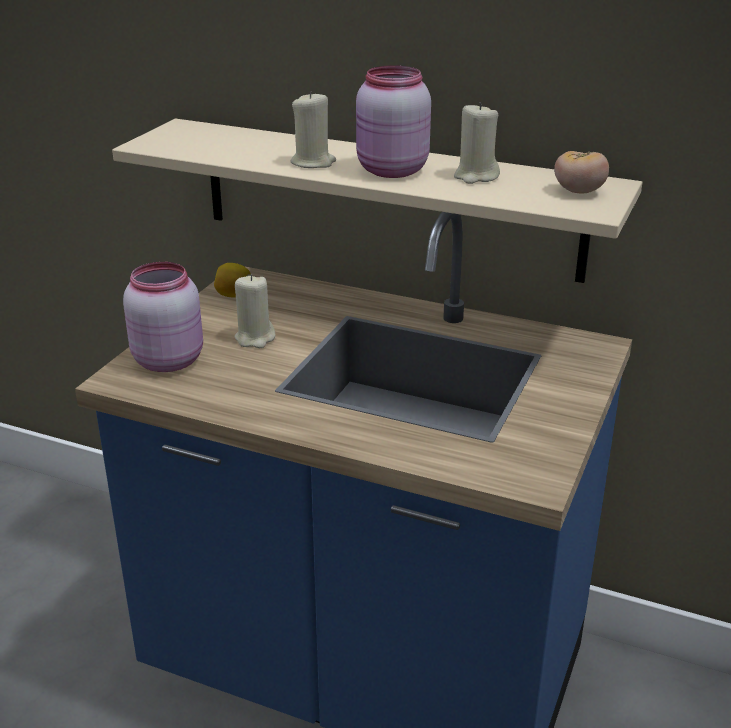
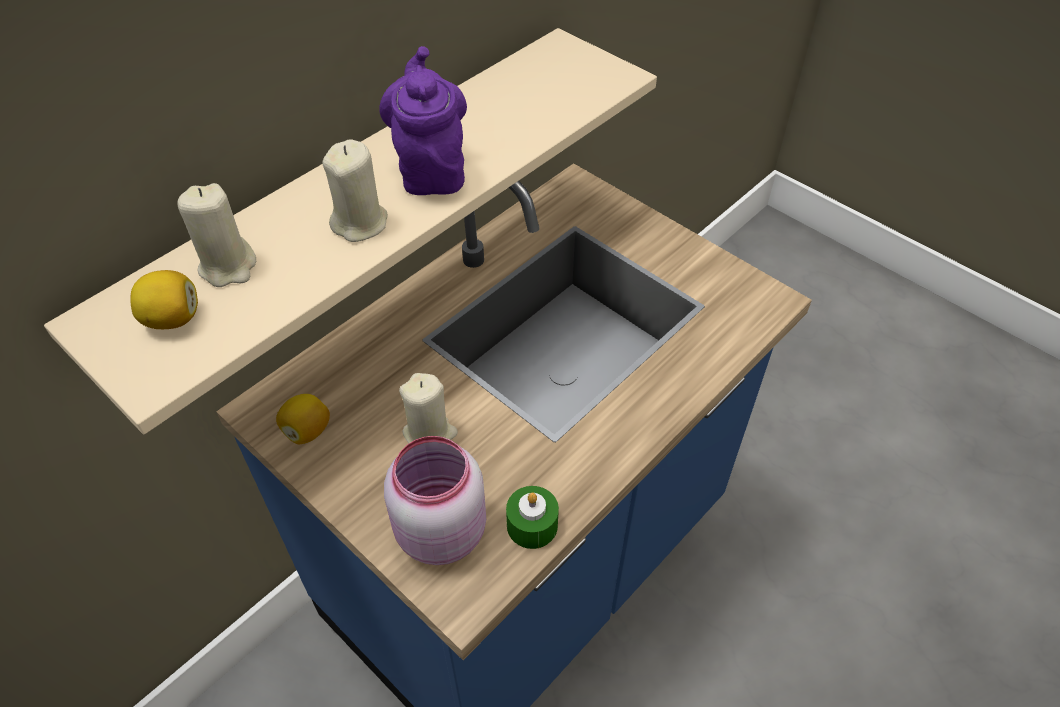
camera: 70 degrees left, 20 degrees up
pink jar [356,65,431,178] -> purple teapot [379,46,467,195]
beige candle [454,102,500,184] -> beige candle moved to [177,183,256,287]
tomato [554,151,609,194] -> none
none -> lemon [130,270,198,329]
none -> green candle [506,486,559,549]

